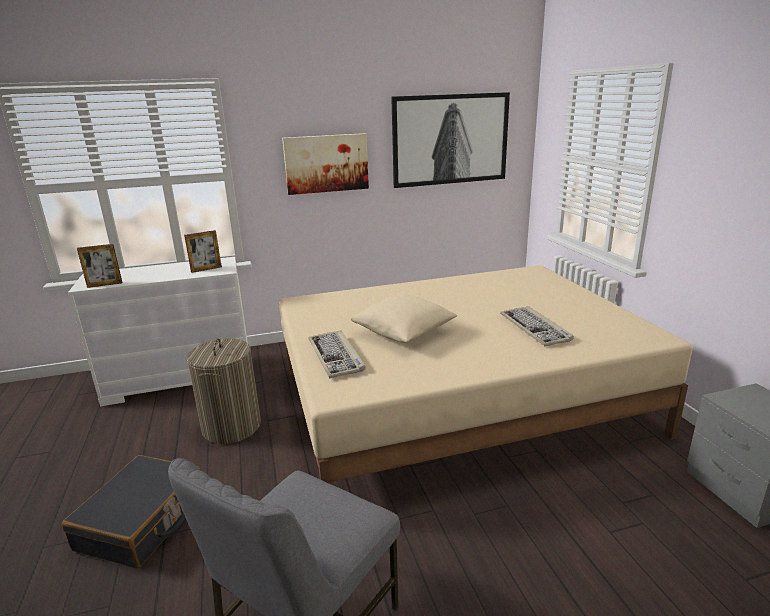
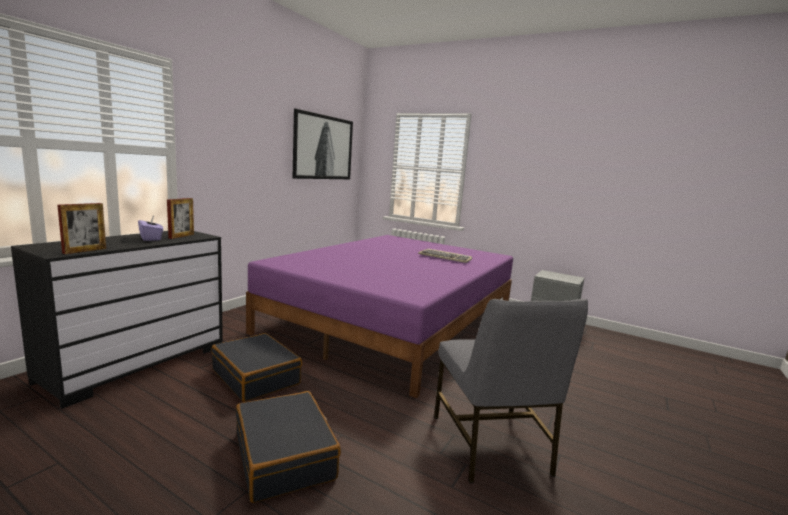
camera: 45 degrees left, 10 degrees down
white dresser [68,257,248,407] -> black dresser [11,231,223,409]
laundry basket [187,338,261,444] -> black suitcase [211,333,302,402]
beige bed [279,265,693,484] -> purple bed [246,235,513,398]
picture [282,133,369,195] -> none
keyboard [308,330,365,378] -> none
beige pillow [350,294,458,343] -> none
none -> purple tissue box [138,215,163,241]

